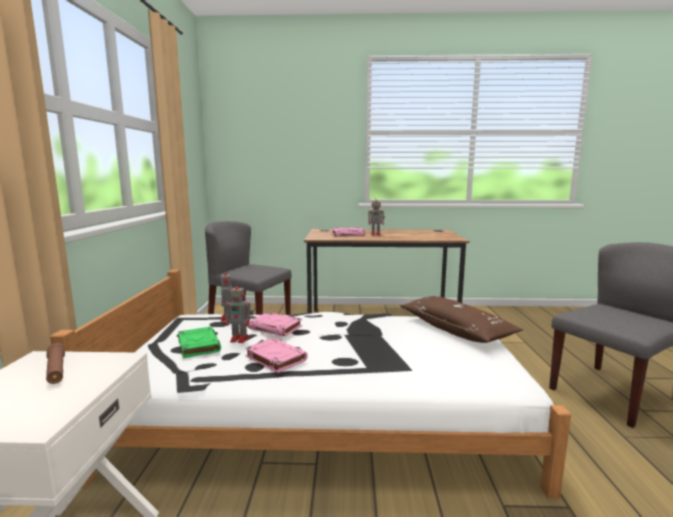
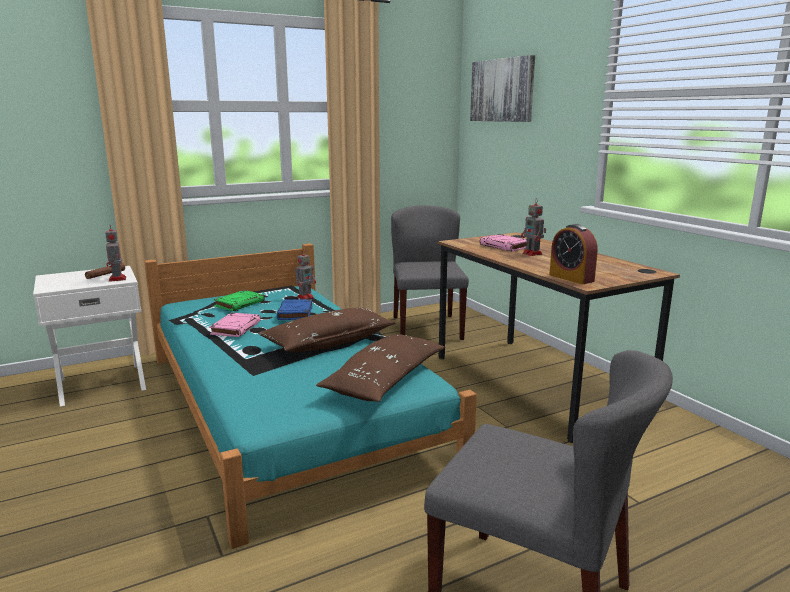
camera: 60 degrees right, 5 degrees up
white bed [50,270,571,499] -> turquoise bed [144,243,477,549]
toy robot [225,281,253,343] -> toy robot moved to [105,225,126,282]
pink book [248,312,302,336] -> blue book [276,299,312,320]
none -> brown pillow [258,307,395,353]
none -> picture [470,55,535,122]
none -> alarm clock [549,224,598,284]

